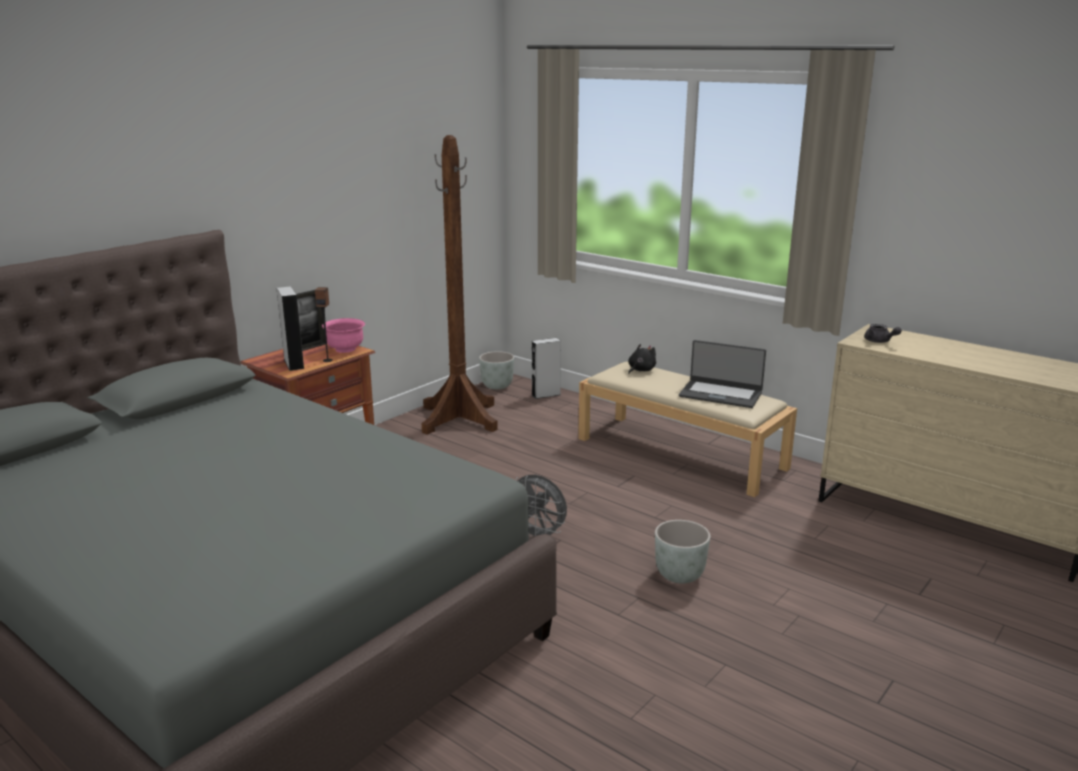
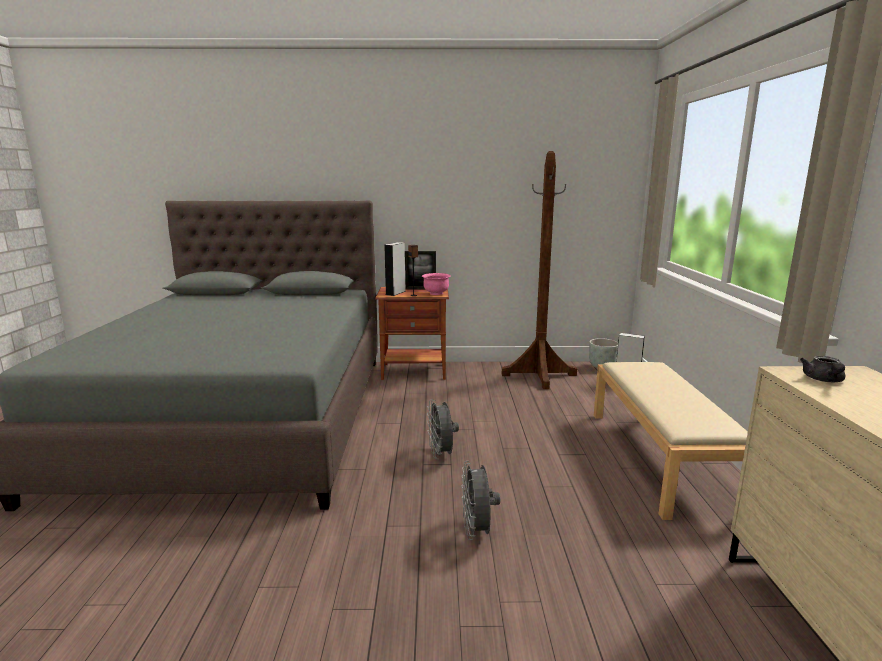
camera: 50 degrees right, 5 degrees down
black plush toy [628,344,656,374] -> none
grey planter [655,520,710,584] -> grey fan [462,461,500,540]
laptop [679,340,766,408] -> none

